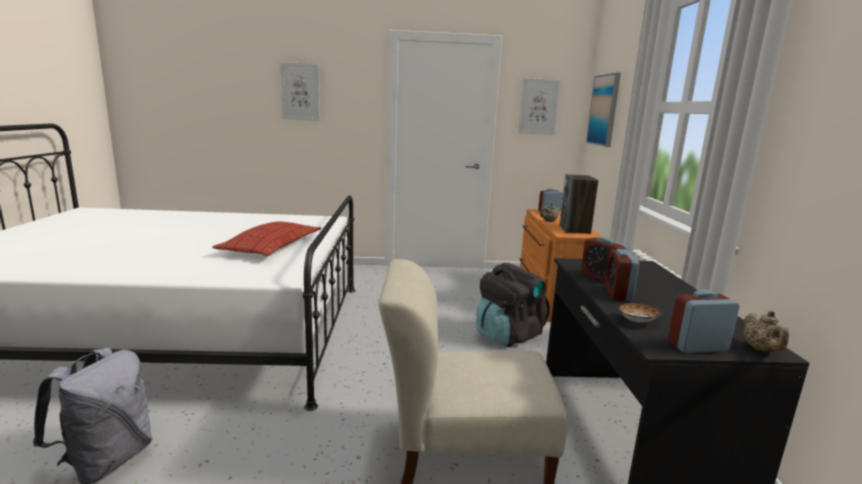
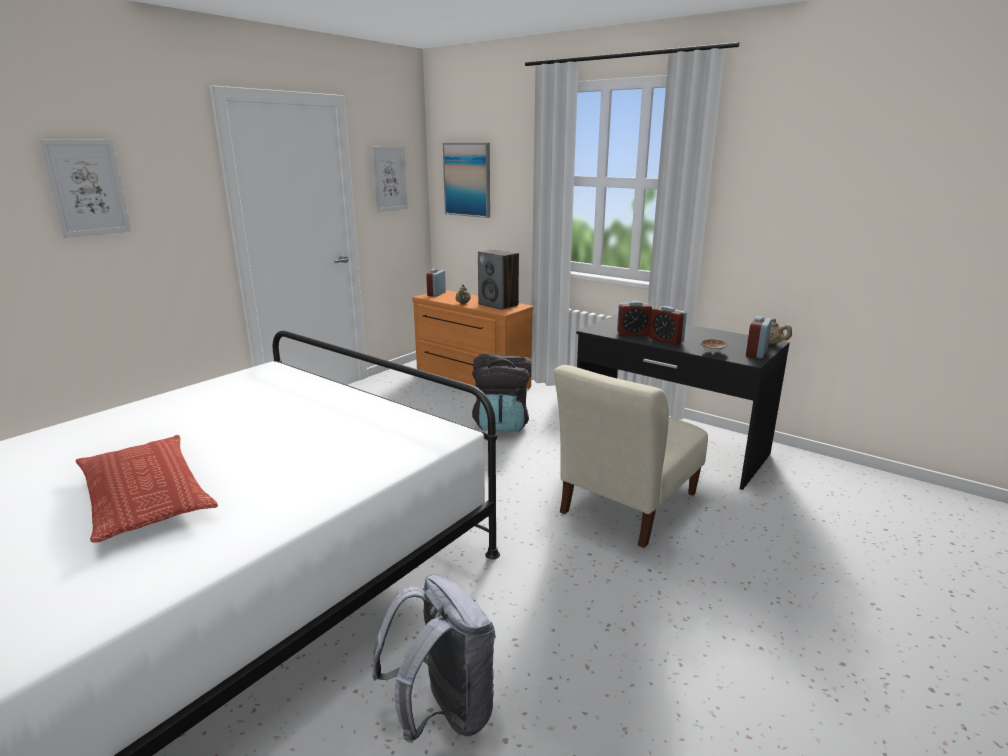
camera: 50 degrees left, 5 degrees up
pillow [212,222,321,256] -> pillow moved to [76,435,218,543]

